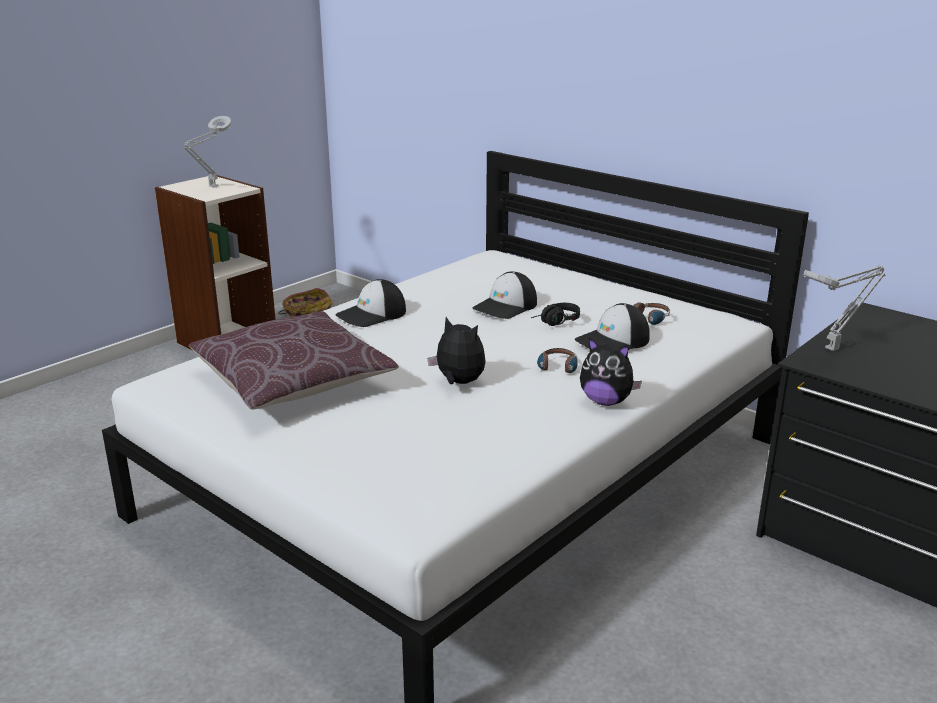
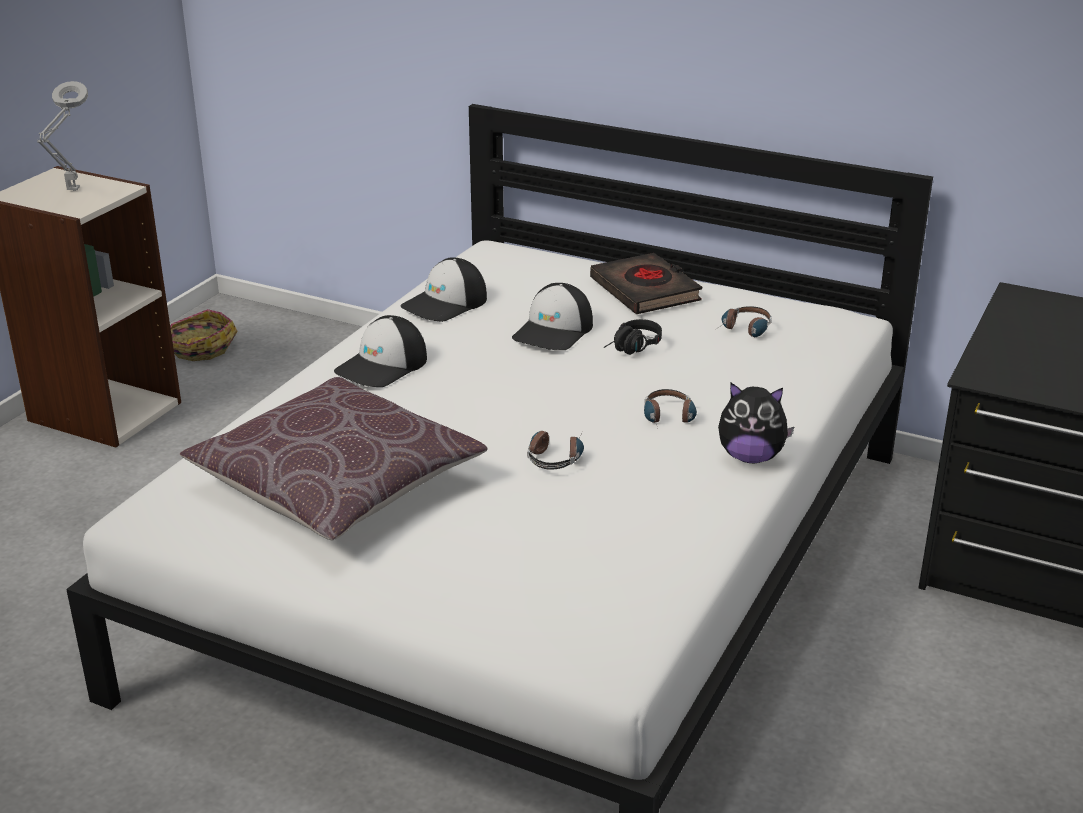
camera: 15 degrees left, 5 degrees up
plush toy [427,317,486,384] -> headphones [527,430,584,470]
cap [575,303,650,350] -> cap moved to [401,257,487,322]
grey table lamp [803,266,885,351] -> none
none -> black book [590,253,702,314]

